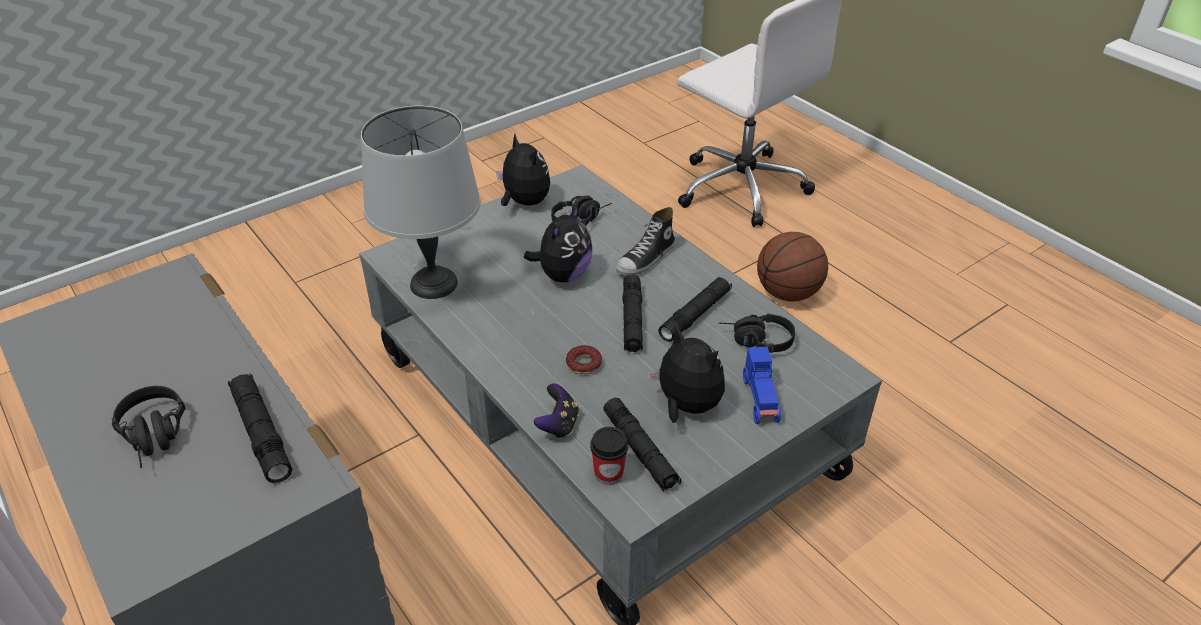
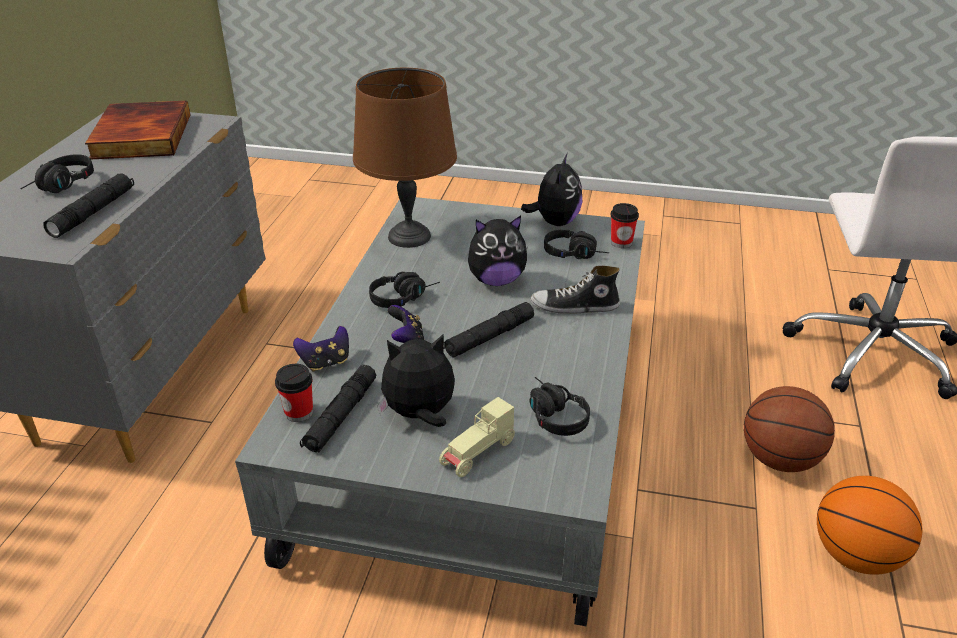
camera: 50 degrees right, 5 degrees down
grey table lamp [361,106,481,299] -> brown table lamp [353,68,457,248]
donut [566,345,602,375] -> game controller [388,305,425,343]
plush toy [647,326,725,423] -> plush toy turned 105 degrees counterclockwise [377,333,455,427]
black flashlight [658,277,732,342] -> none
blue toy car [743,347,781,424] -> beige toy car [439,397,515,477]
none -> book [85,101,190,159]
none -> black headphones [369,272,440,308]
none -> cup [611,203,639,248]
none -> basketball [817,476,922,575]

